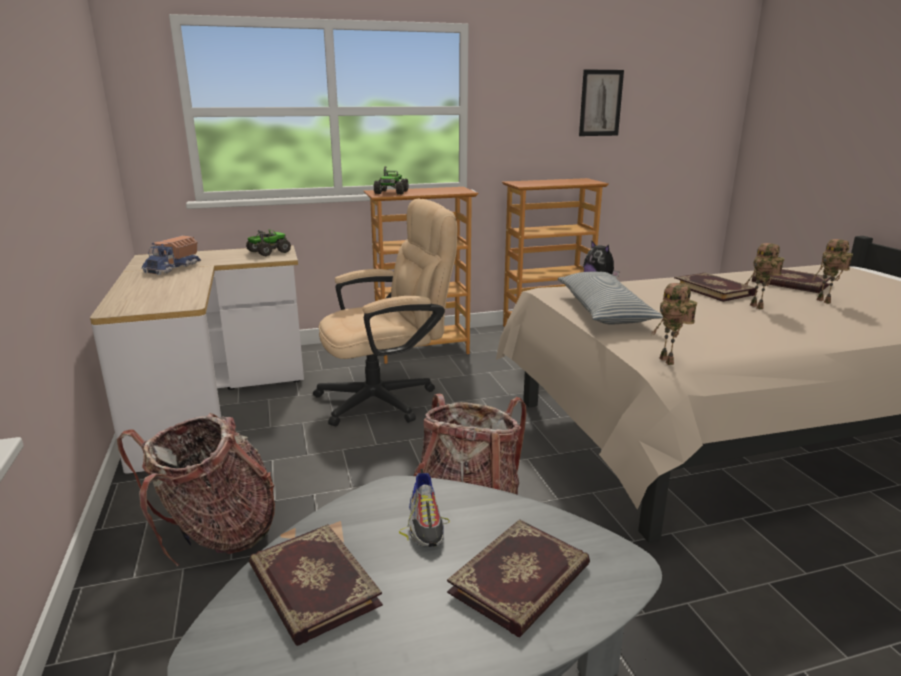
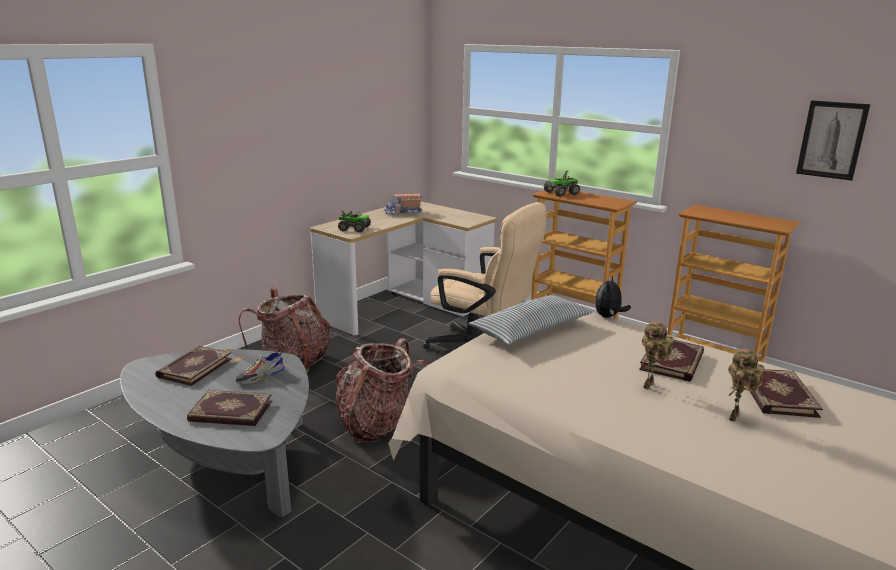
camera: 55 degrees right, 0 degrees up
toy truck [246,229,291,256] -> toy truck moved to [338,210,371,233]
toy robot [651,283,697,365] -> none

